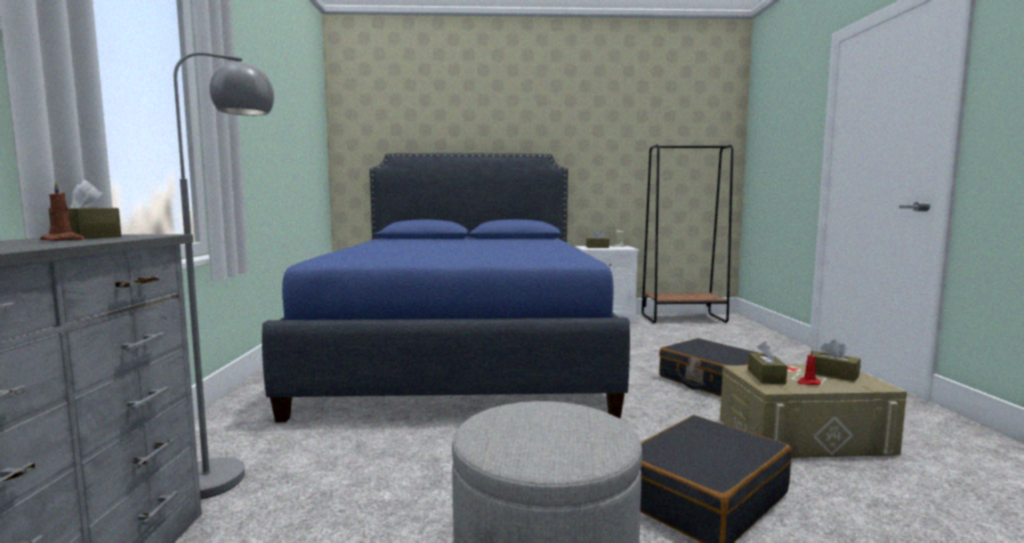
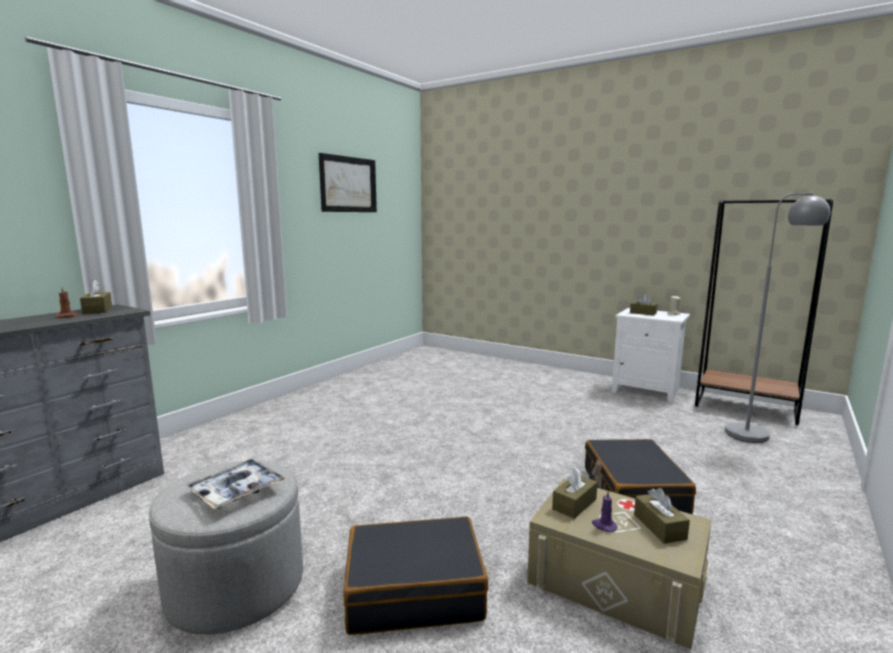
camera: 35 degrees right, 5 degrees up
grey floor lamp [174,52,274,499] -> grey floor lamp moved to [725,193,830,443]
blue bed [262,153,630,423] -> none
red candle [797,349,821,385] -> purple candle [592,491,618,532]
none -> tray [186,458,286,509]
none -> picture [319,153,377,212]

